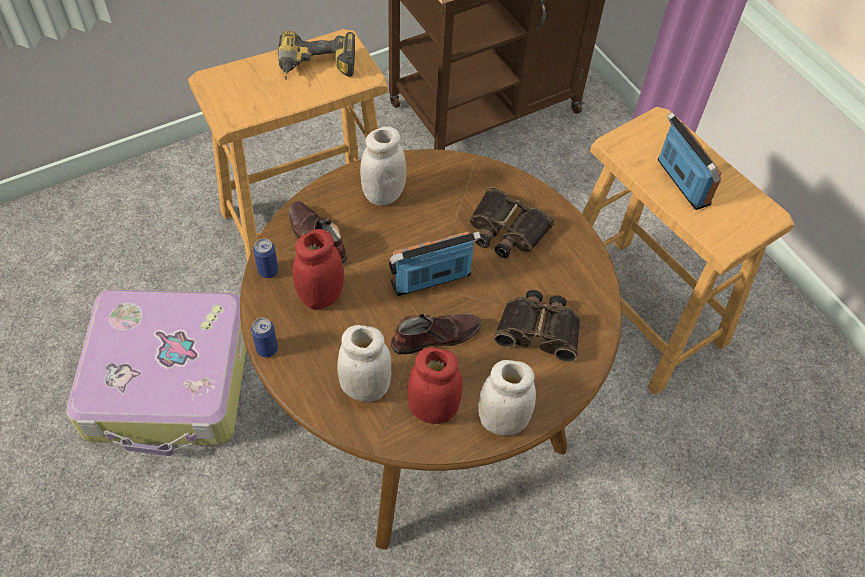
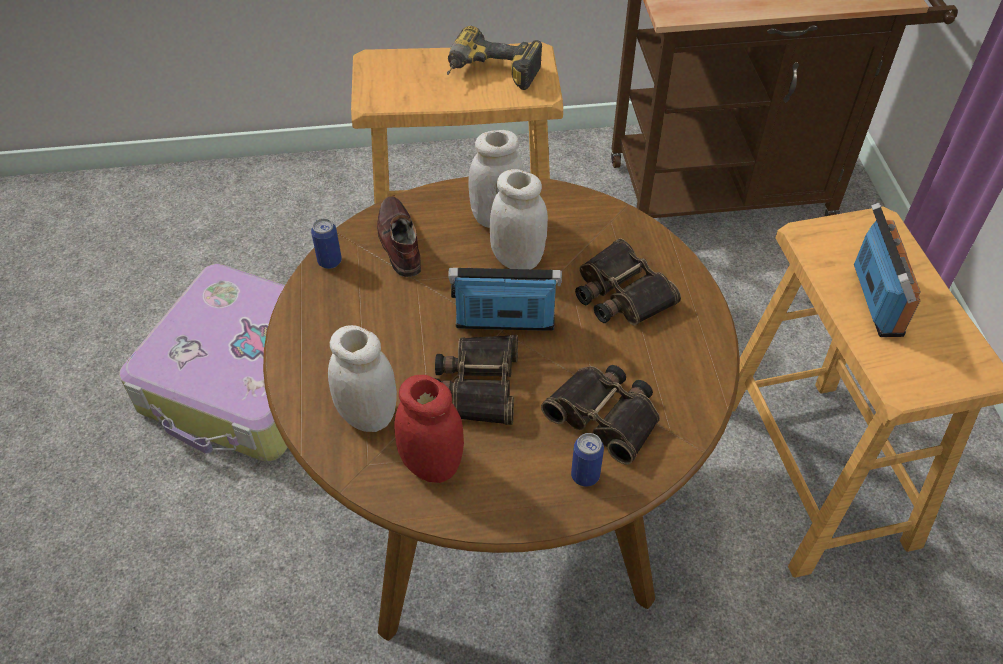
camera: 25 degrees right, 5 degrees down
can [251,318,278,357] -> can moved to [571,433,604,486]
red jar [293,229,344,310] -> none
brown shoe [391,313,482,354] -> binoculars [435,335,518,425]
white jar [478,360,536,435] -> white jar moved to [490,169,548,269]

